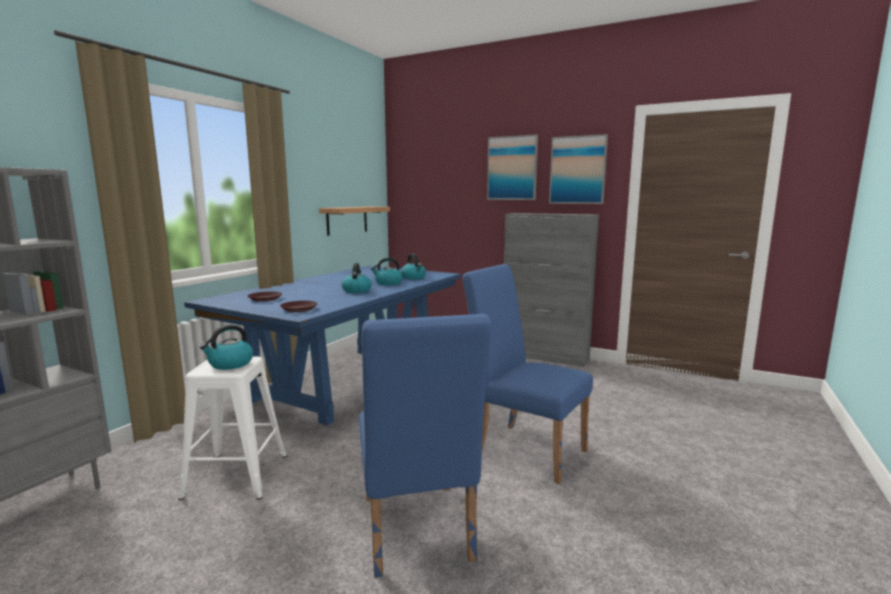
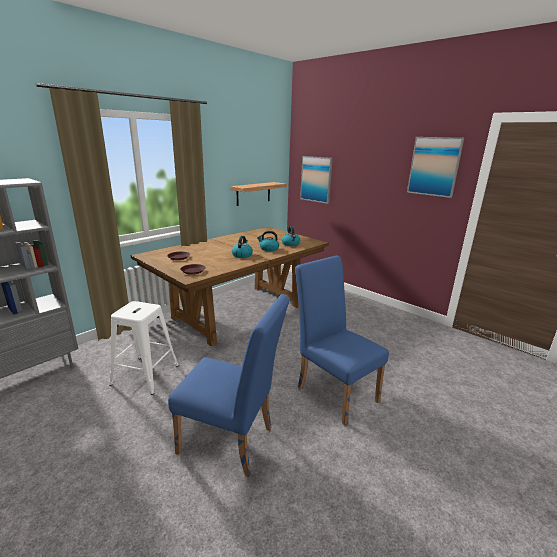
camera: 15 degrees right, 10 degrees up
blue dining table [184,266,461,426] -> brown dining table [130,227,329,347]
kettle [200,325,253,370] -> none
blue chair [359,314,492,578] -> blue chair turned 75 degrees counterclockwise [168,294,290,477]
picture [487,134,538,200] -> picture moved to [300,156,333,204]
grey cabinet [504,213,599,367] -> none

